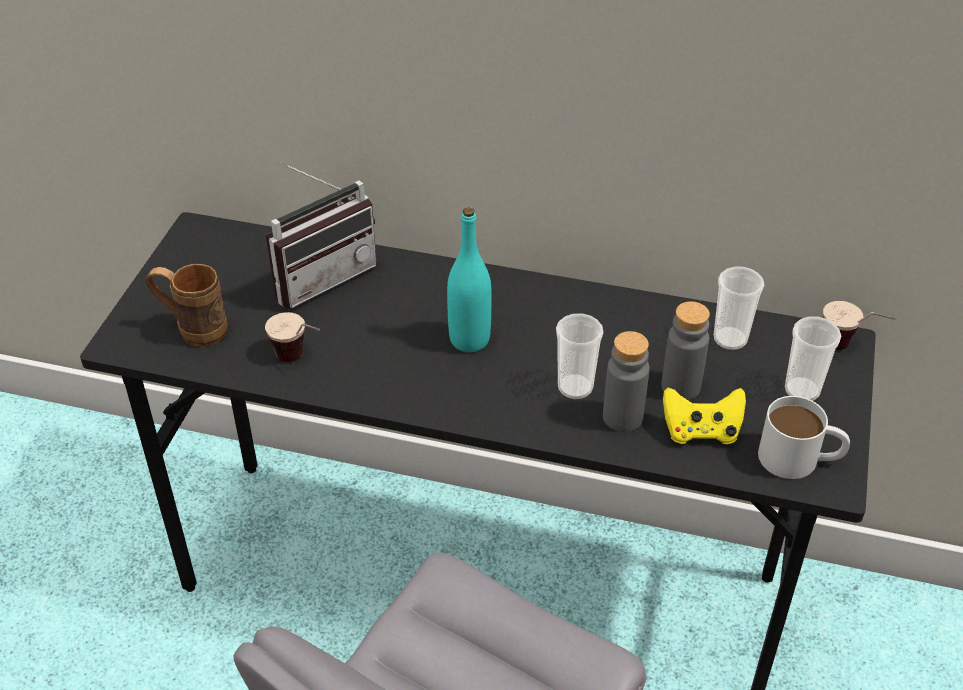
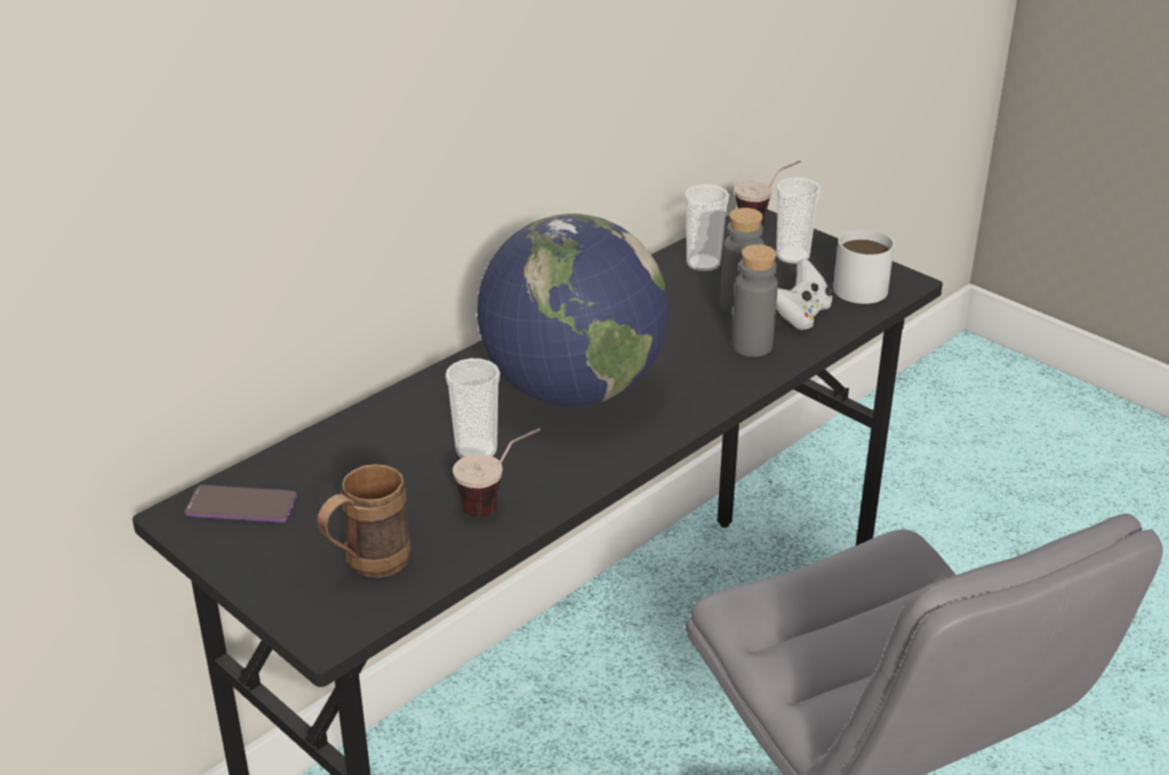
camera: 60 degrees left, 10 degrees down
radio [266,162,377,309] -> none
turquoise bottle [447,207,492,352] -> globe [477,214,669,406]
cup [556,313,603,399] -> cup moved to [445,358,500,458]
yellow game controller [663,387,746,444] -> white game controller [776,258,834,330]
none -> phone [185,485,297,523]

